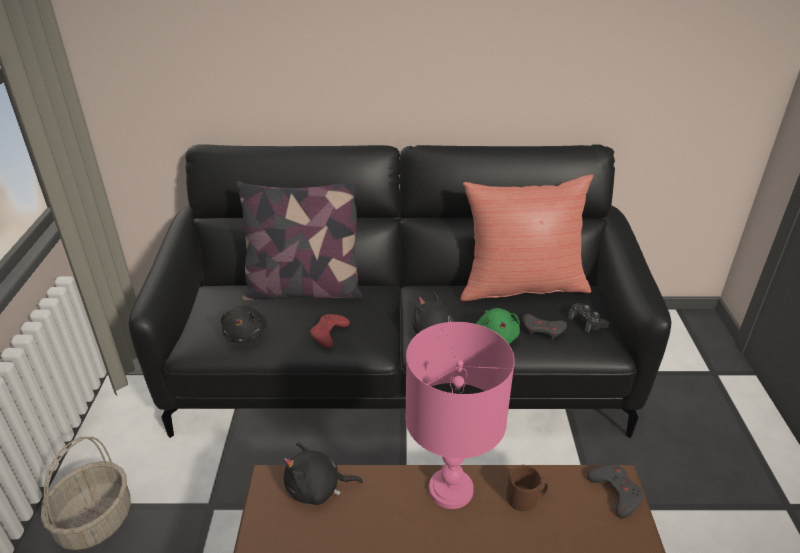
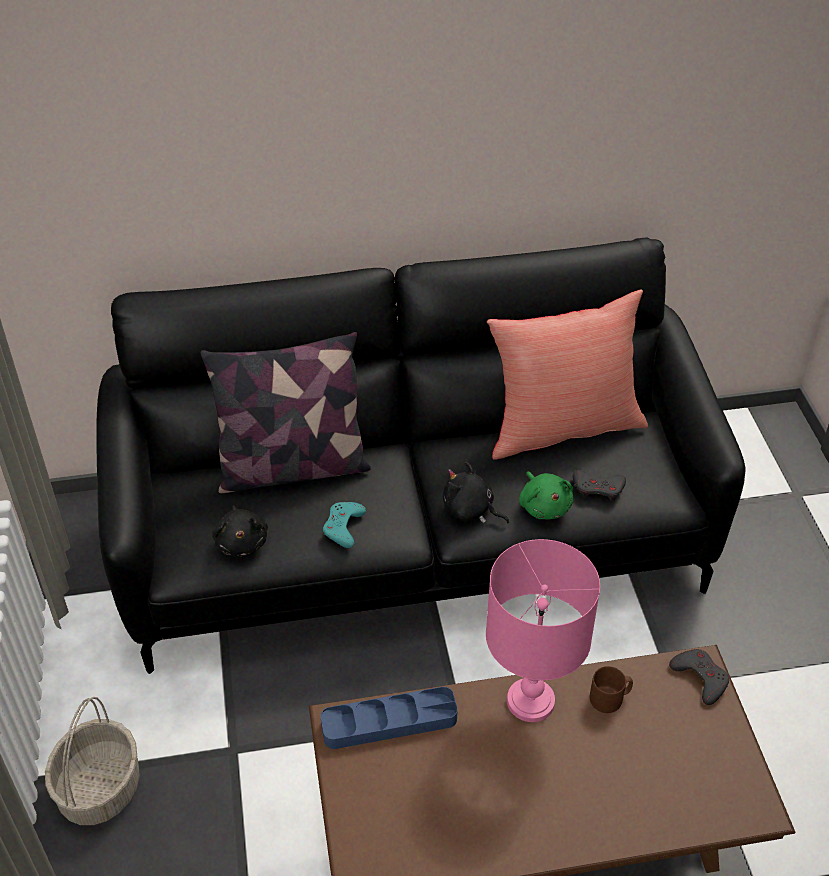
camera: 10 degrees left, 10 degrees up
black plush toy [283,442,363,505] -> blue tray [321,687,458,749]
red game controller [310,314,350,348] -> turquoise game controller [323,502,366,548]
black game controller [568,303,609,333] -> none

